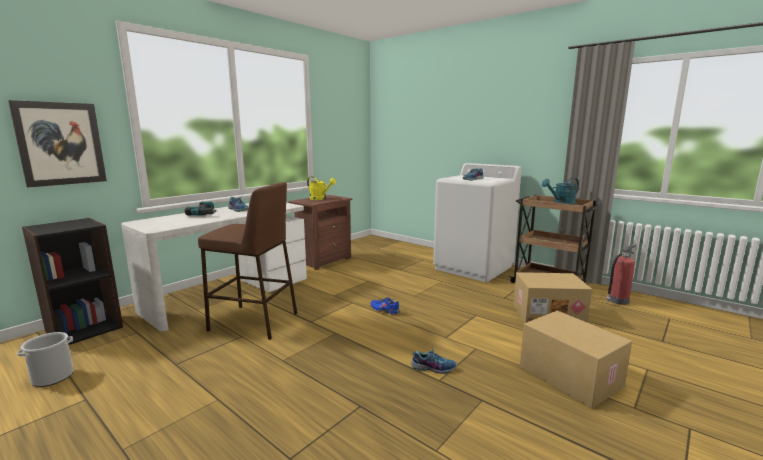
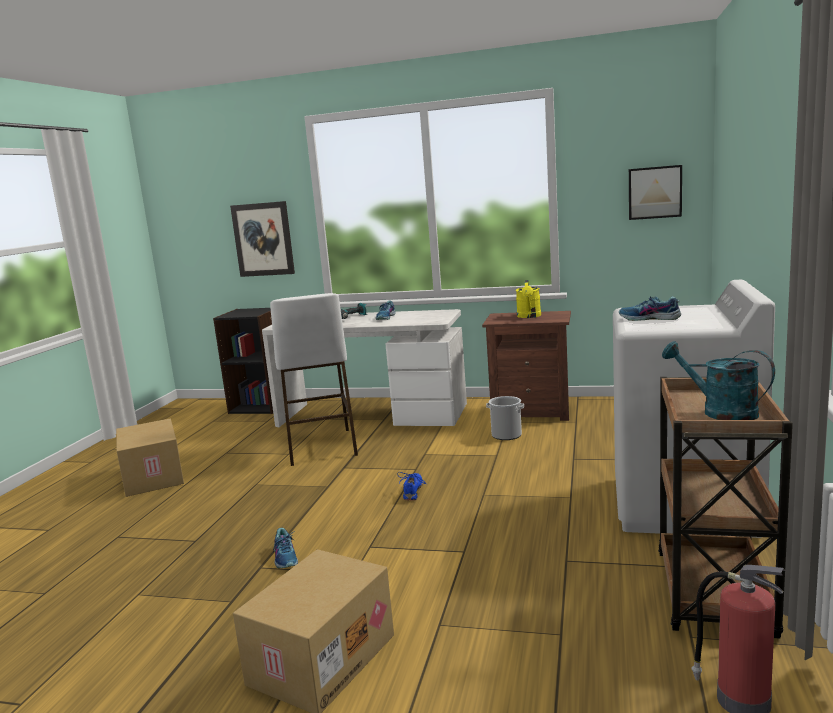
camera: 65 degrees right, 0 degrees up
bucket [17,332,74,387] -> bucket moved to [486,396,524,440]
brown stool [198,182,297,340] -> white stool [270,293,358,466]
cardboard box [513,272,592,323] -> cardboard box moved to [116,419,184,497]
none -> picture [629,165,682,220]

